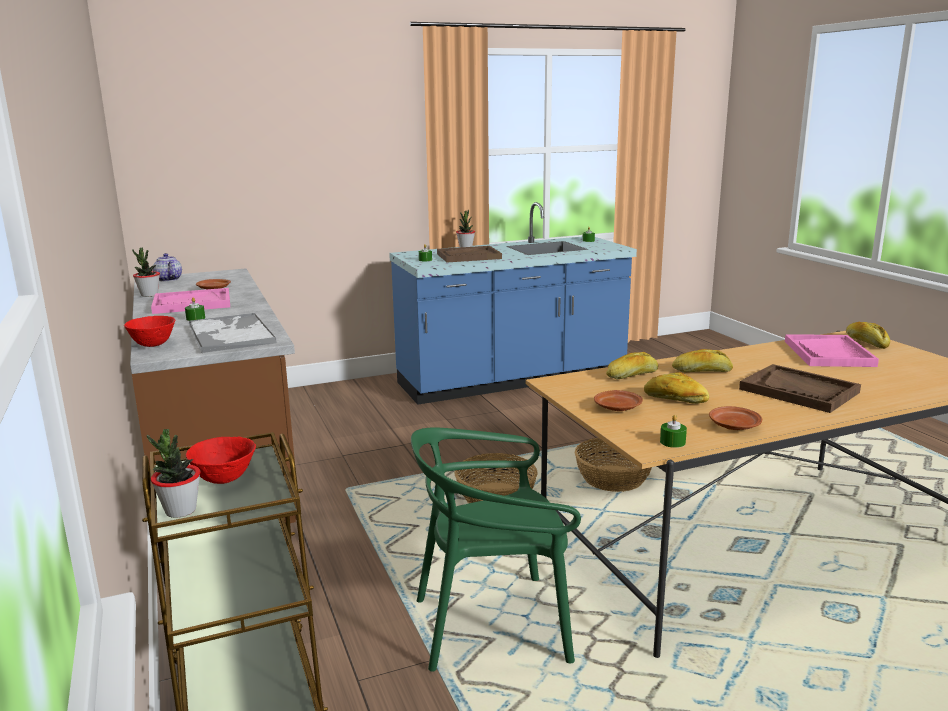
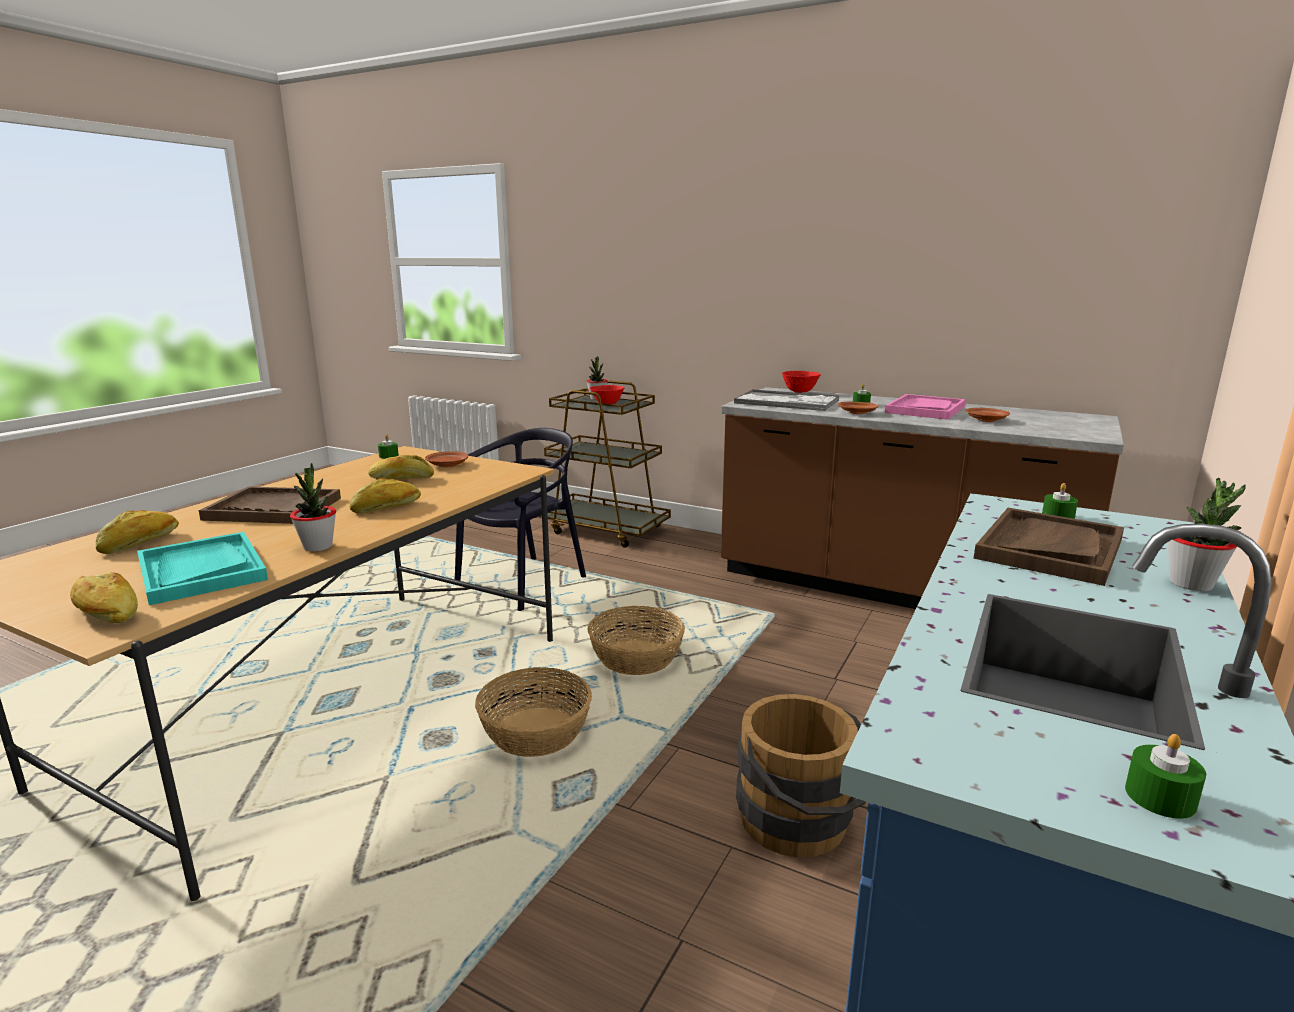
camera: 140 degrees right, 0 degrees up
potted plant [132,248,160,297] -> potted plant moved to [290,463,336,552]
teapot [153,253,182,282] -> none
green chair [411,427,581,672] -> black chair [455,428,586,611]
bread [606,352,658,380] -> bread moved to [96,510,179,554]
brown plate [709,406,762,430] -> brown plate moved to [838,402,878,414]
pink tray [785,334,879,367] -> turquoise tray [137,532,268,605]
none -> brown bucket [736,694,866,857]

